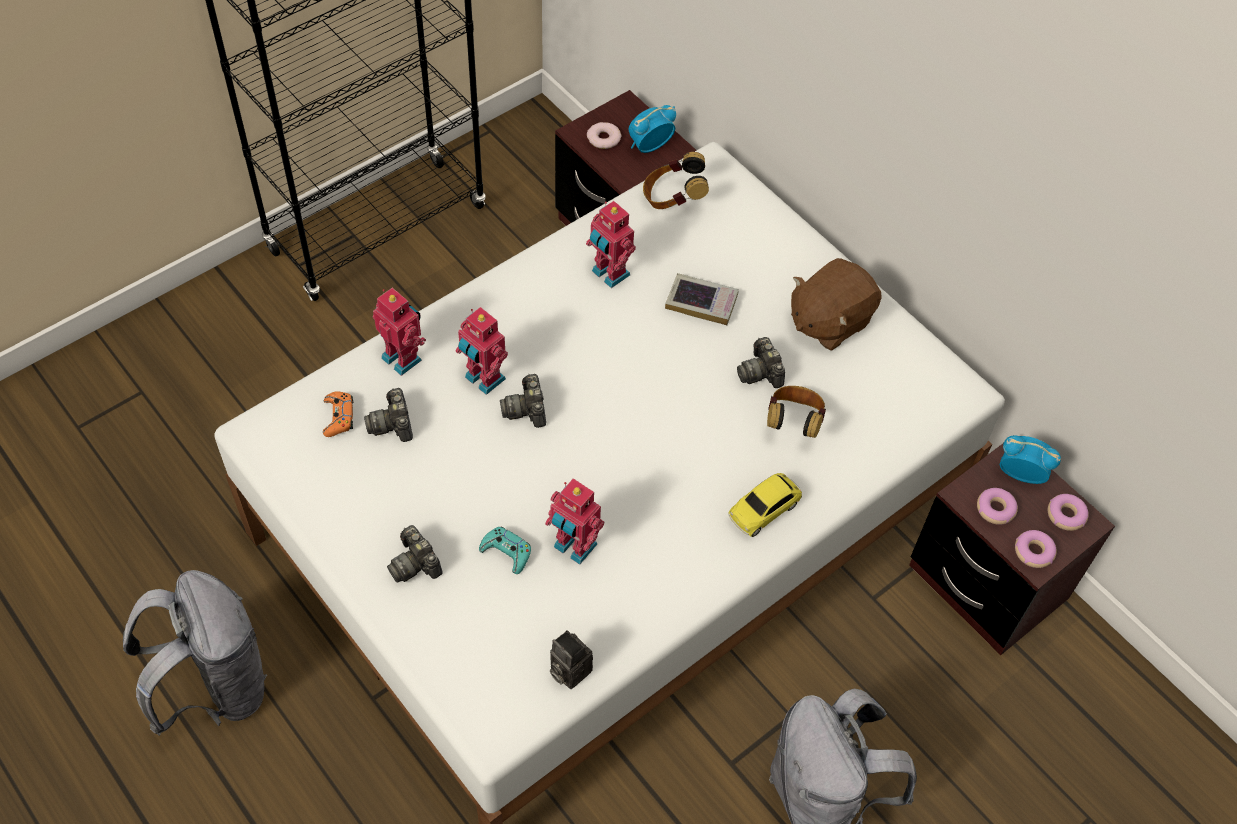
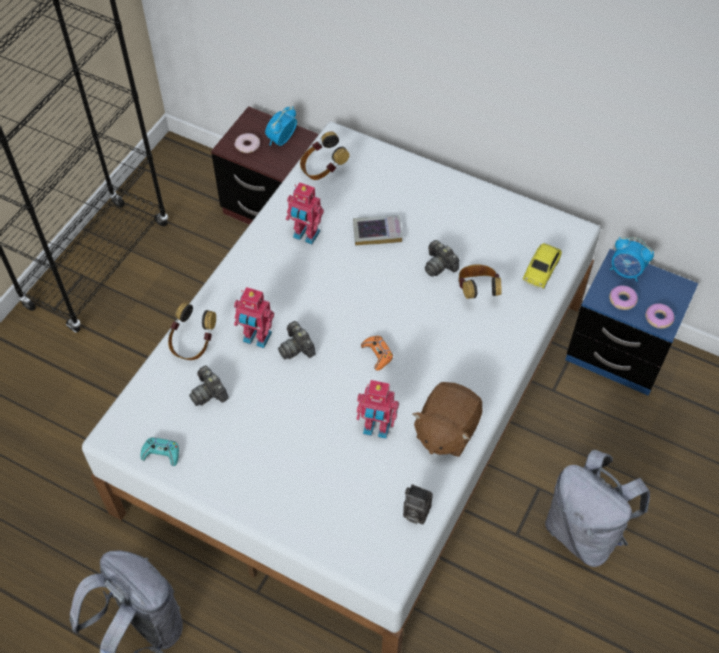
camera: 20 degrees left, 0 degrees up
orange game controller [323,391,353,437] -> orange game controller moved to [361,336,393,371]
toy robot [373,288,426,376] -> headphones [168,302,216,360]
camera [387,525,443,583] -> none
turquoise game controller [479,526,531,574] -> turquoise game controller moved to [141,437,179,466]
toy car [728,473,802,537] -> toy car moved to [523,243,562,289]
brown plush toy [791,258,882,351] -> brown plush toy moved to [413,382,482,457]
brown nightstand [909,444,1115,655] -> blue nightstand [565,249,698,396]
alarm clock [1000,435,1061,484] -> alarm clock turned 150 degrees counterclockwise [610,237,654,282]
donut [1048,494,1089,531] -> none

